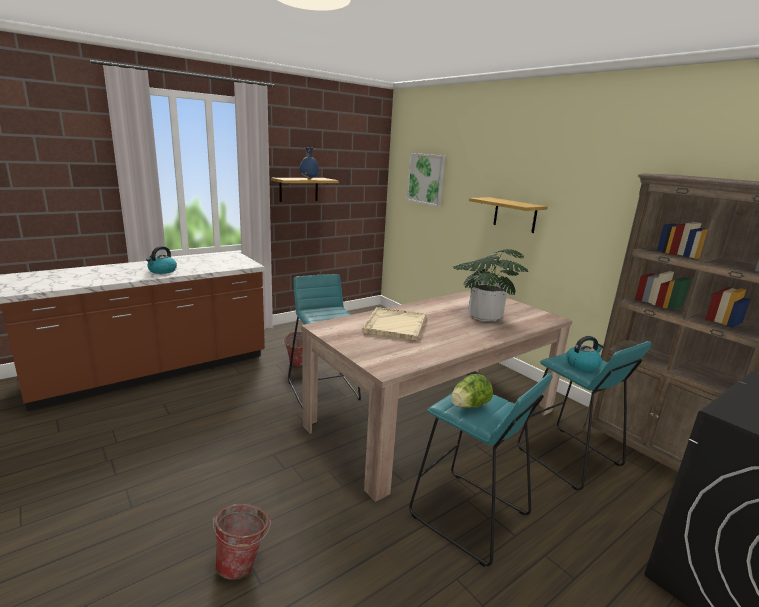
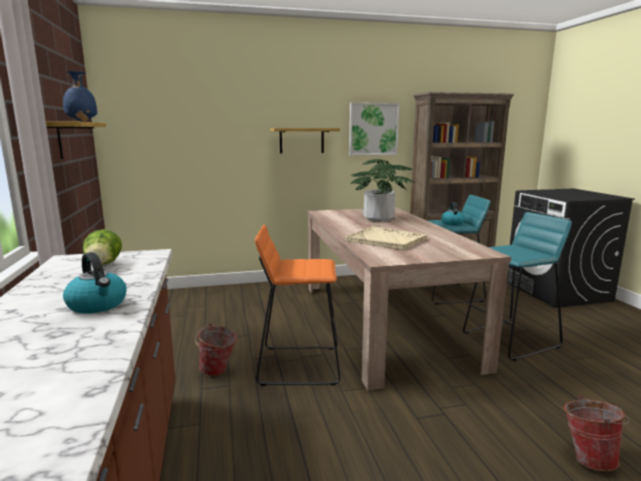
camera: 65 degrees left, 5 degrees down
turquoise stool [288,274,361,409] -> orange stool [255,225,340,386]
picture [406,153,445,207] -> picture moved to [349,103,400,155]
lettuce [451,374,493,408] -> lettuce moved to [83,229,122,265]

